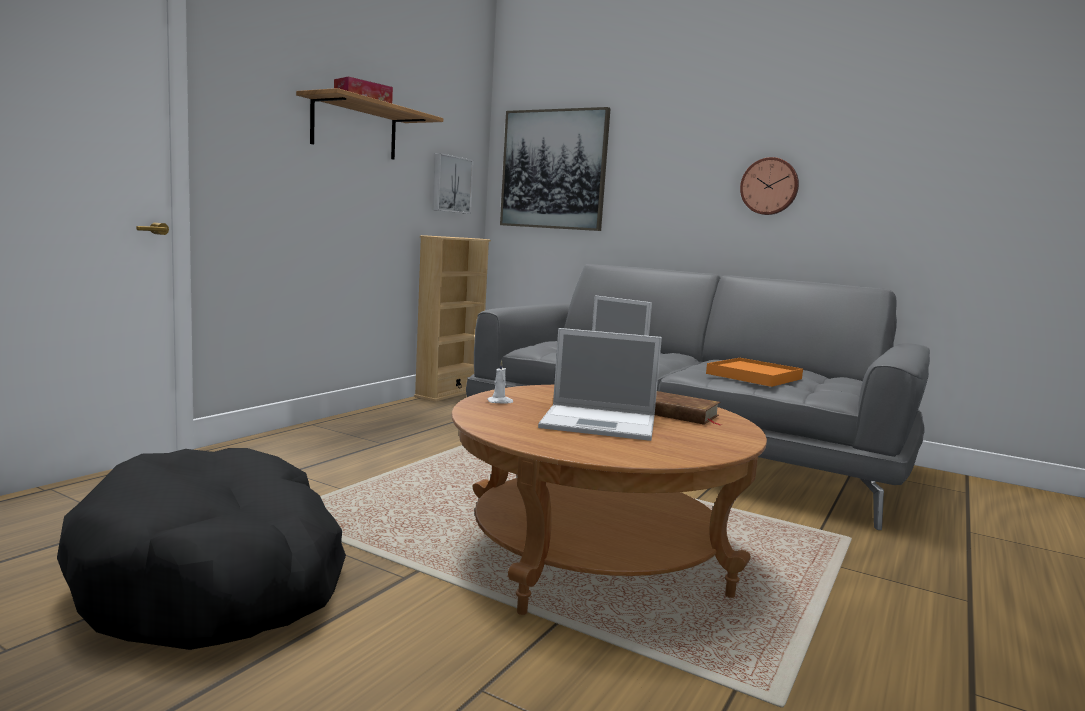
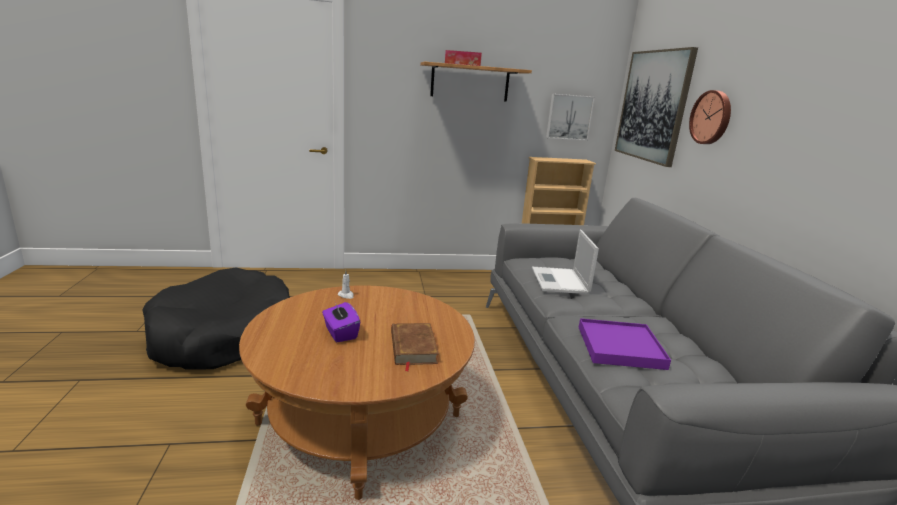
camera: 50 degrees right, 10 degrees up
laptop [538,328,662,441] -> purple tissue box [322,302,360,342]
orange tray [706,358,803,387] -> purple tray [578,318,671,370]
wall clock [740,157,799,215] -> wall clock moved to [689,90,731,144]

